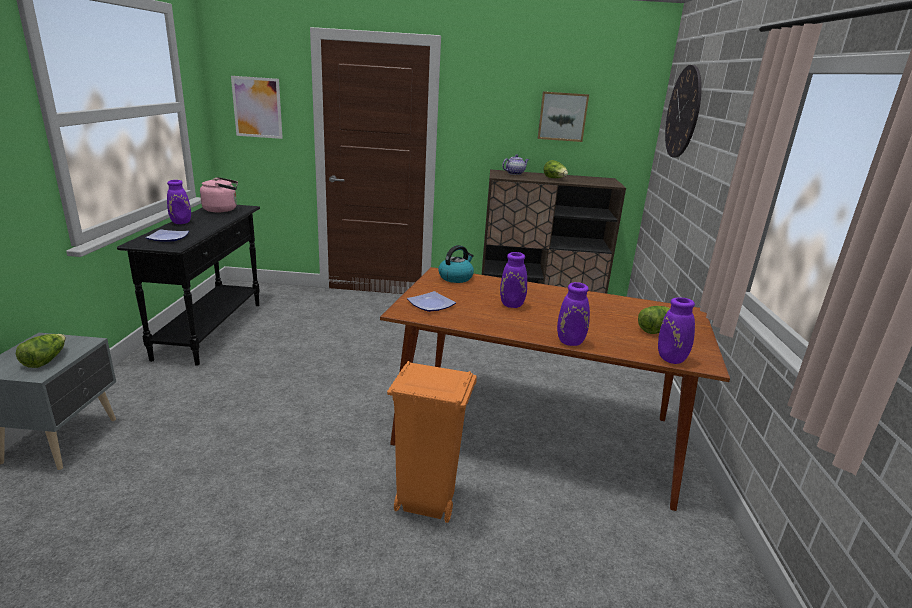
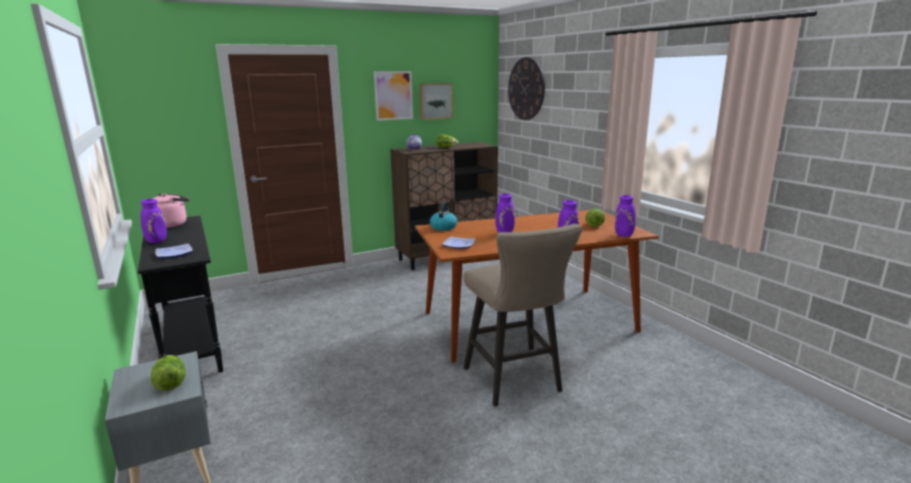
camera: 30 degrees left, 5 degrees down
picture [231,76,283,139] -> picture moved to [374,71,413,121]
orange trash can [387,361,477,523] -> beige stool [463,224,582,407]

